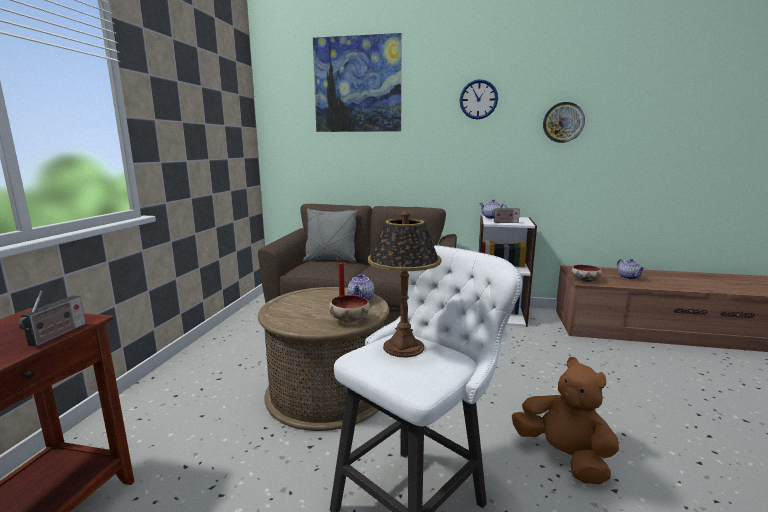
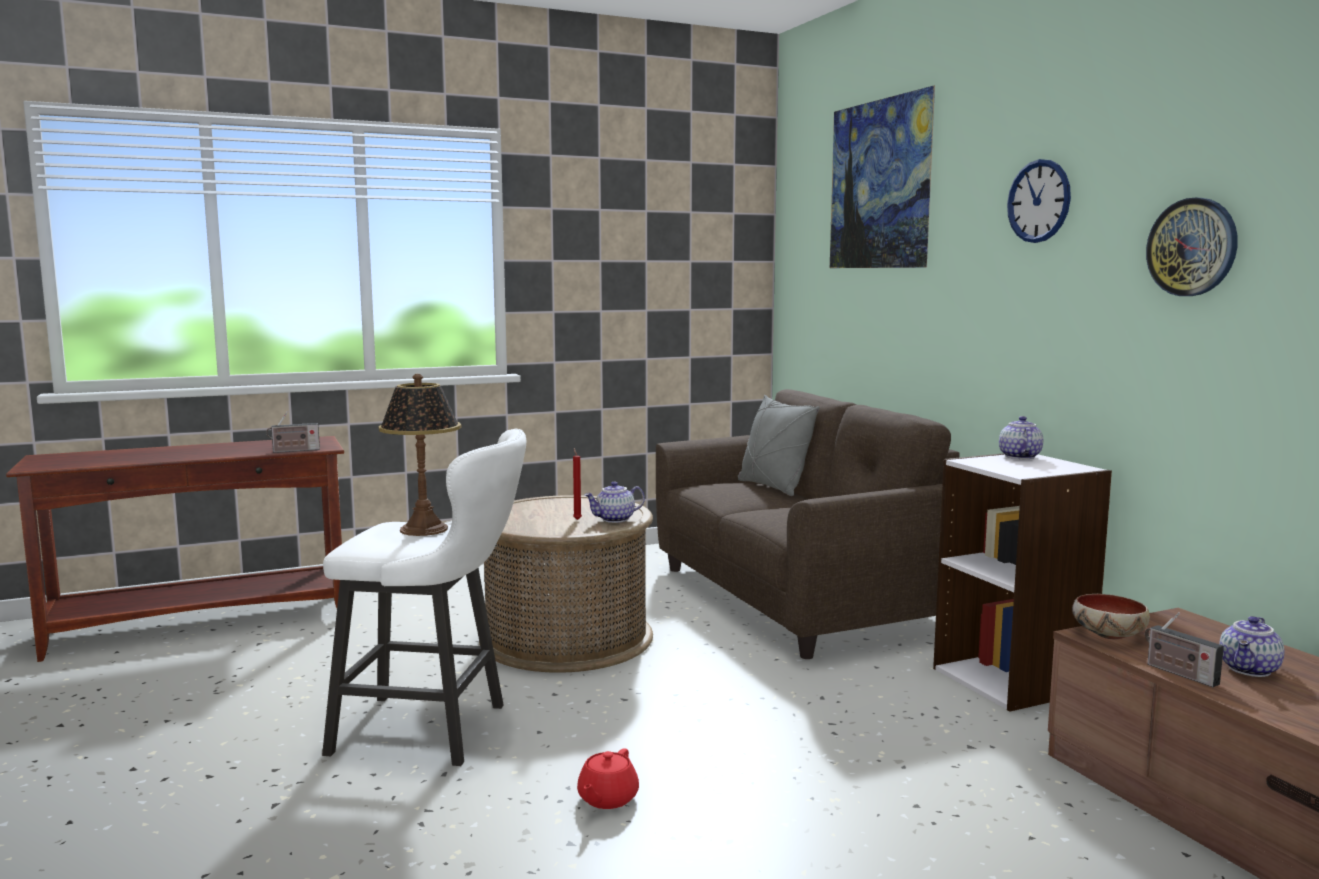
camera: 55 degrees right, 5 degrees down
bowl [329,295,370,323] -> none
radio [492,201,520,223] -> radio moved to [1145,612,1224,687]
brown plush toy [512,357,619,484] -> red teapot [577,748,639,809]

